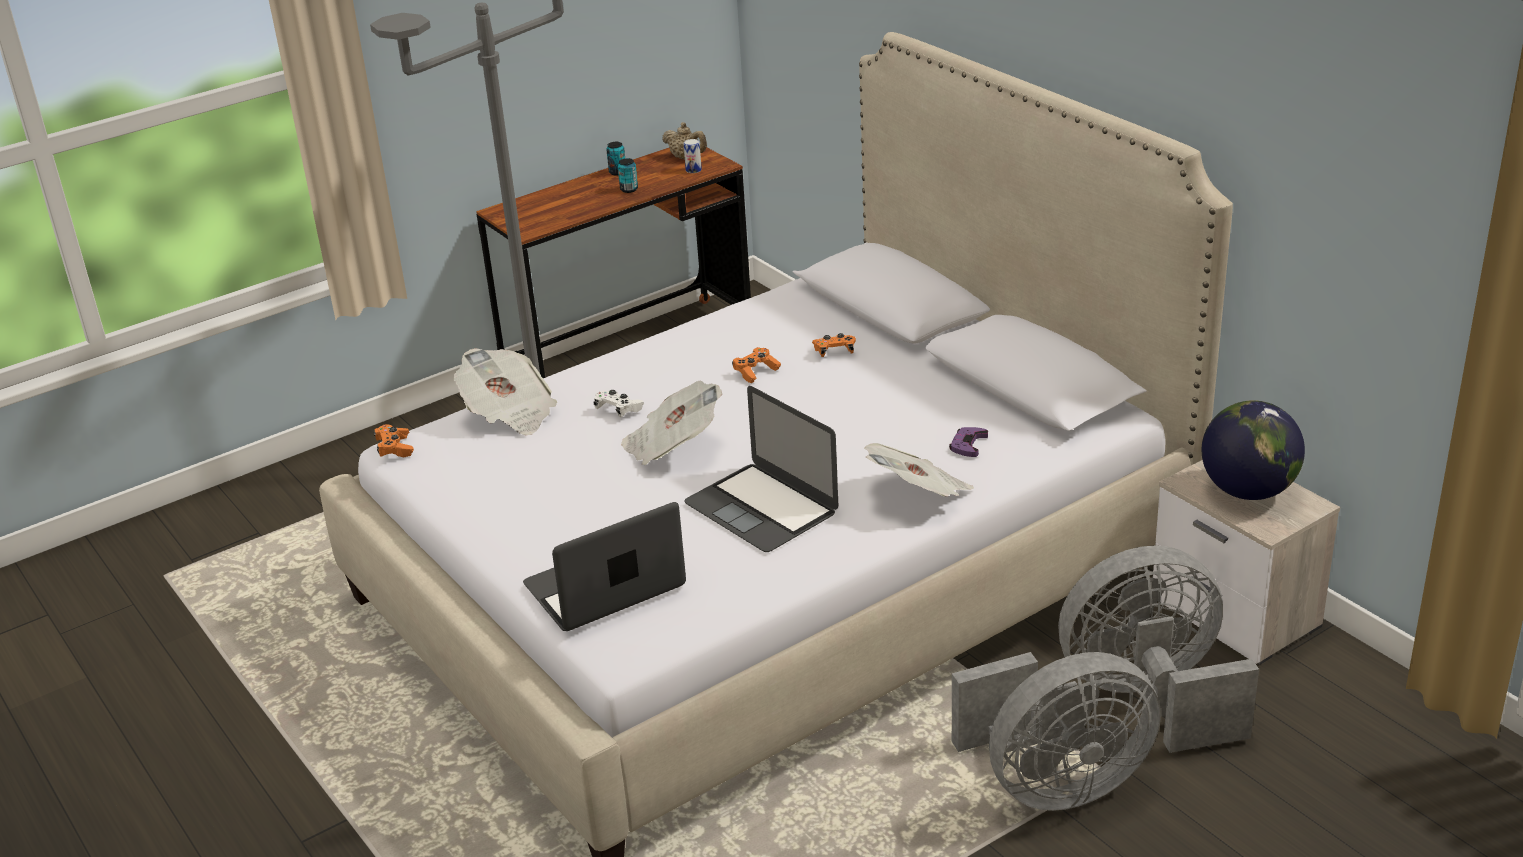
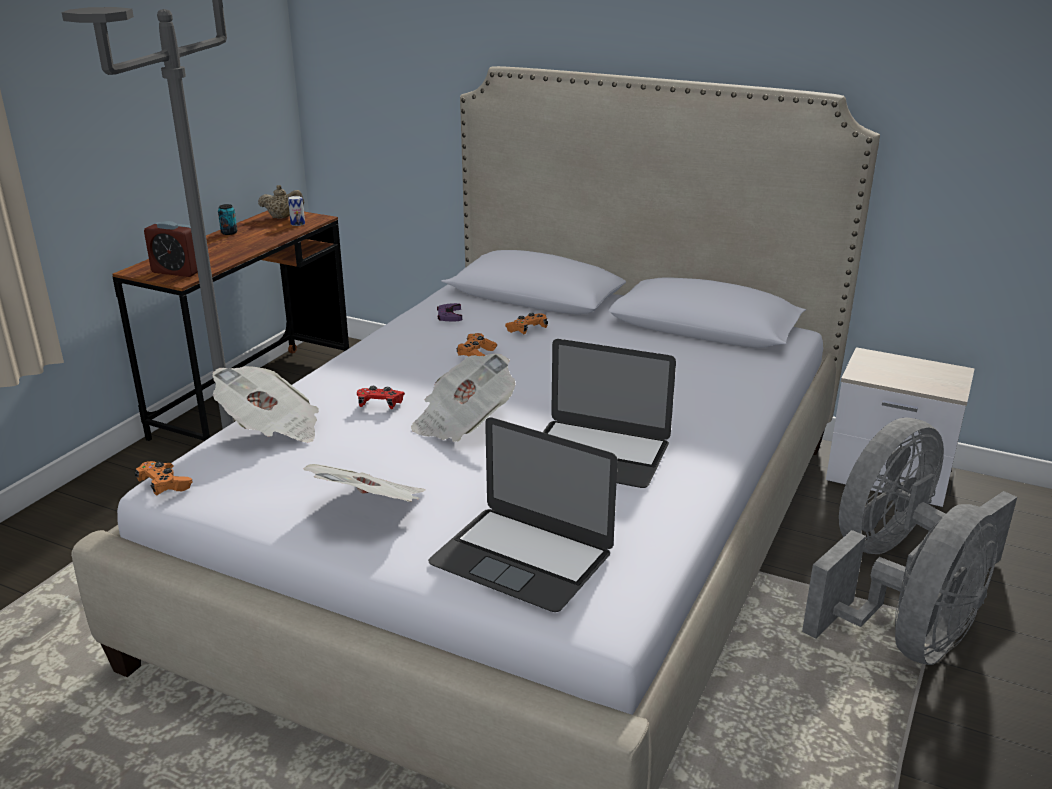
camera: 30 degrees left, 5 degrees down
laptop [523,502,686,631] -> laptop turned 90 degrees counterclockwise [428,417,618,612]
white game controller [594,390,644,417] -> red game controller [357,386,405,409]
can [618,158,638,193] -> none
newspaper [864,443,974,497] -> newspaper moved to [303,464,425,502]
purple game controller [949,427,988,457] -> purple game controller moved to [437,303,462,322]
globe [1201,400,1305,500] -> none
none -> alarm clock [144,221,198,277]

